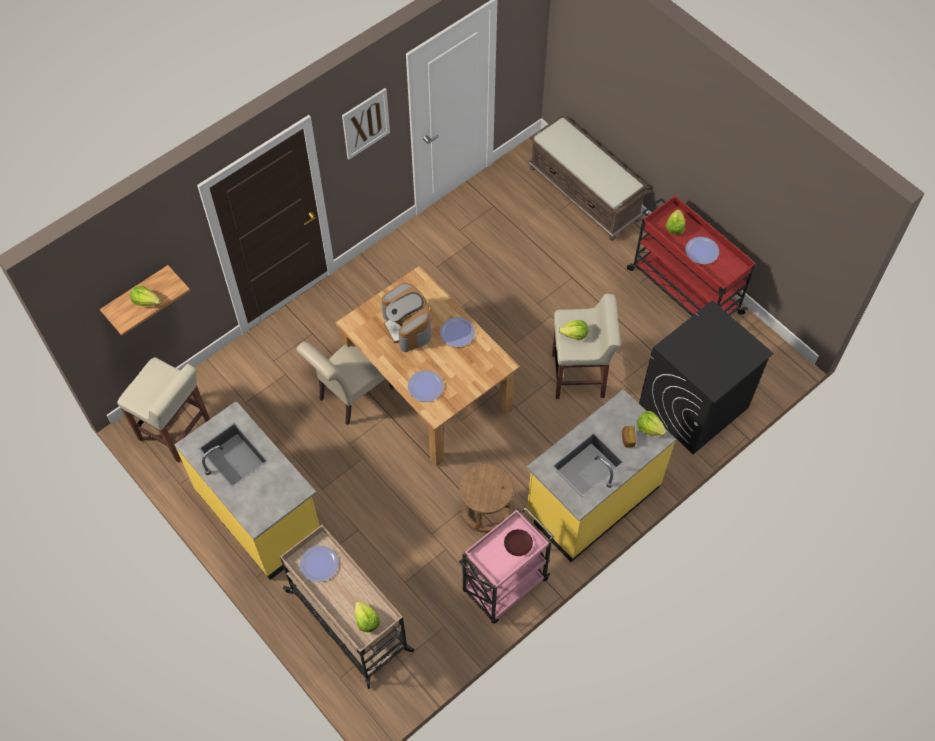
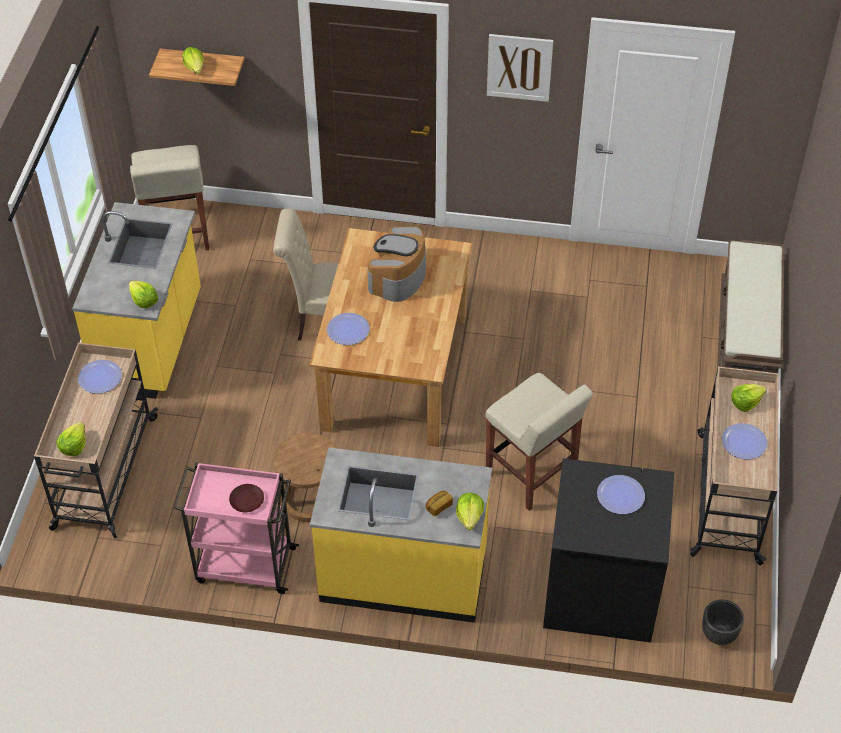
camera: 50 degrees right, 10 degrees down
plate [440,317,475,347] -> plate moved to [597,475,645,514]
lettuce [559,320,588,340] -> lettuce moved to [129,281,158,308]
red cart [627,196,756,316] -> beige cart [690,363,779,565]
none -> black planter [702,599,744,645]

